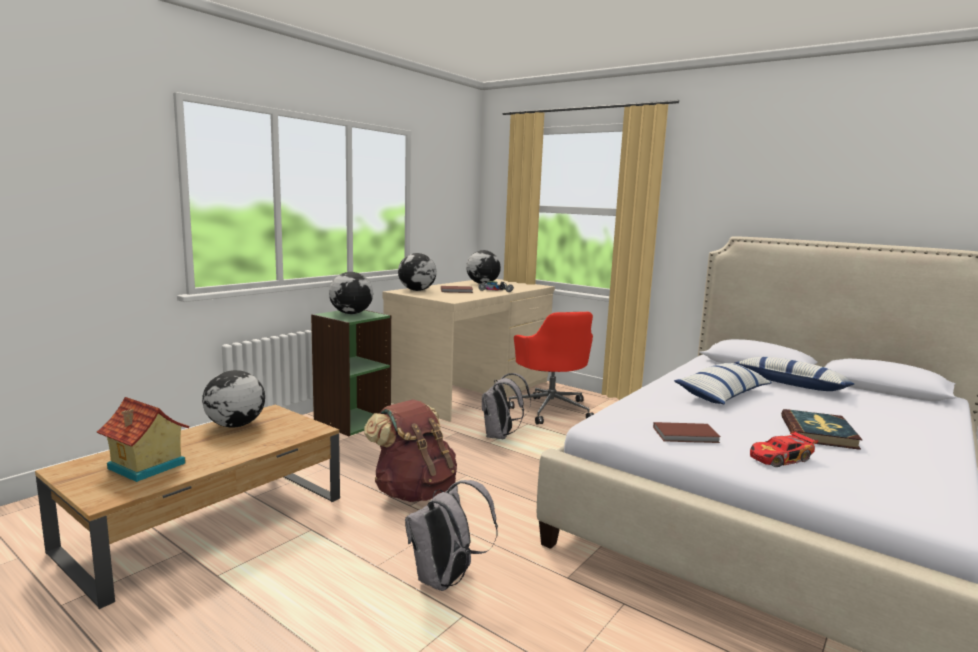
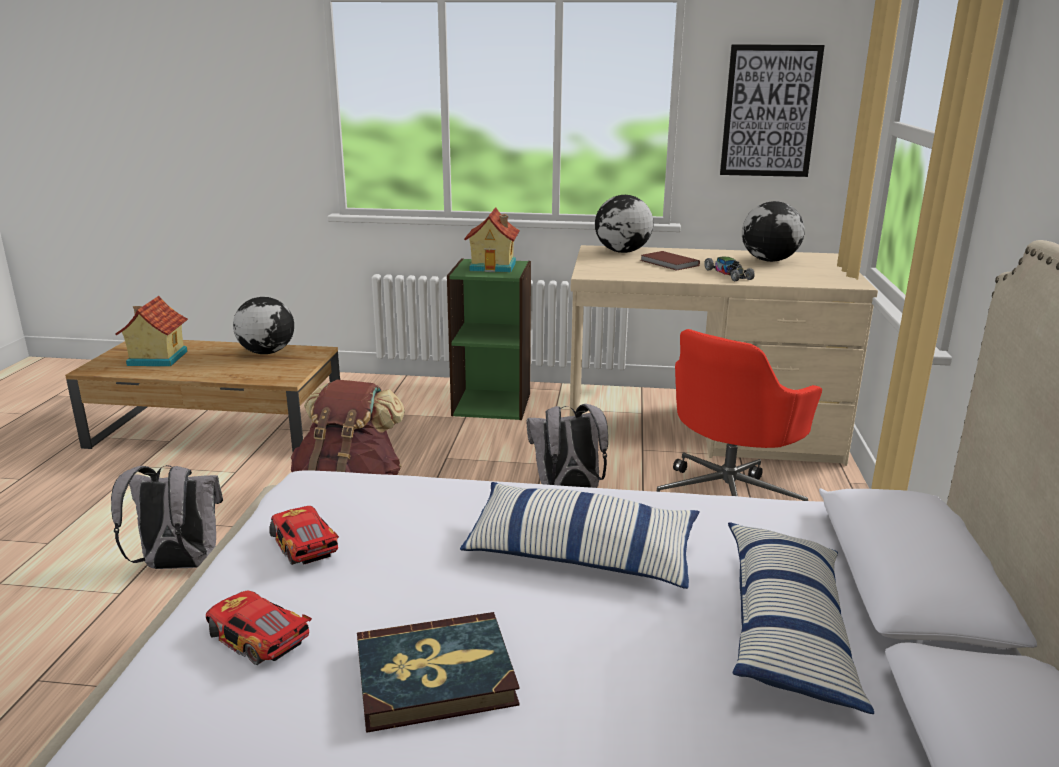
camera: 60 degrees right, 10 degrees up
globe [329,272,373,314] -> toy house [464,207,520,273]
brown book [653,422,721,443] -> toy car [269,506,339,565]
none -> picture [720,44,825,177]

